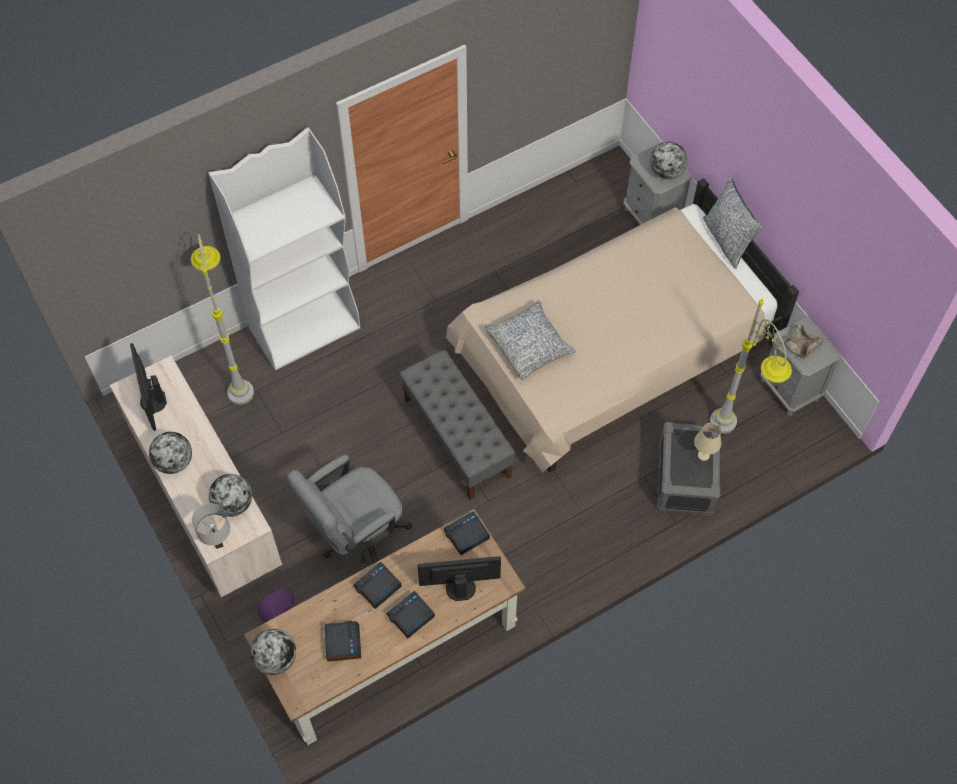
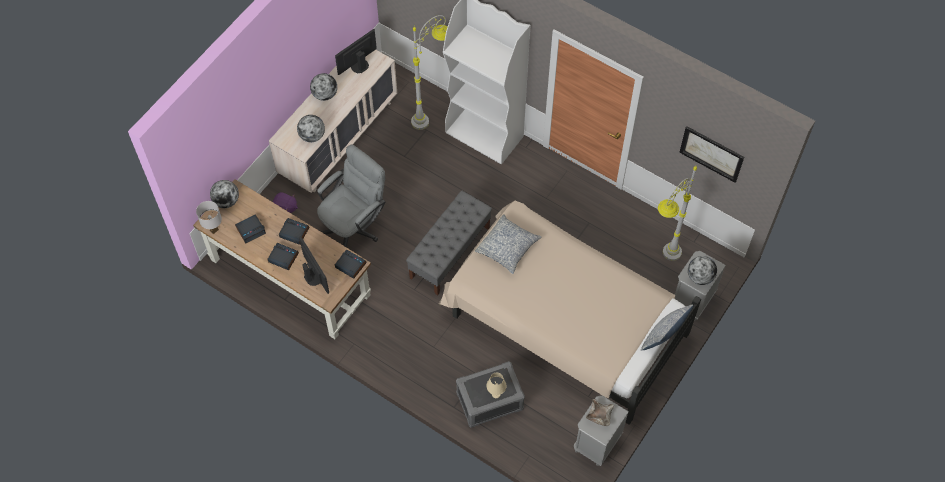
camera: 65 degrees right, 0 degrees up
white table lamp [192,503,230,549] -> white table lamp moved to [196,201,222,234]
grey office chair [286,455,412,564] -> grey office chair turned 105 degrees clockwise [317,144,385,247]
grey floor lamp [710,298,792,434] -> grey floor lamp moved to [658,166,697,261]
none -> picture [679,126,744,183]

